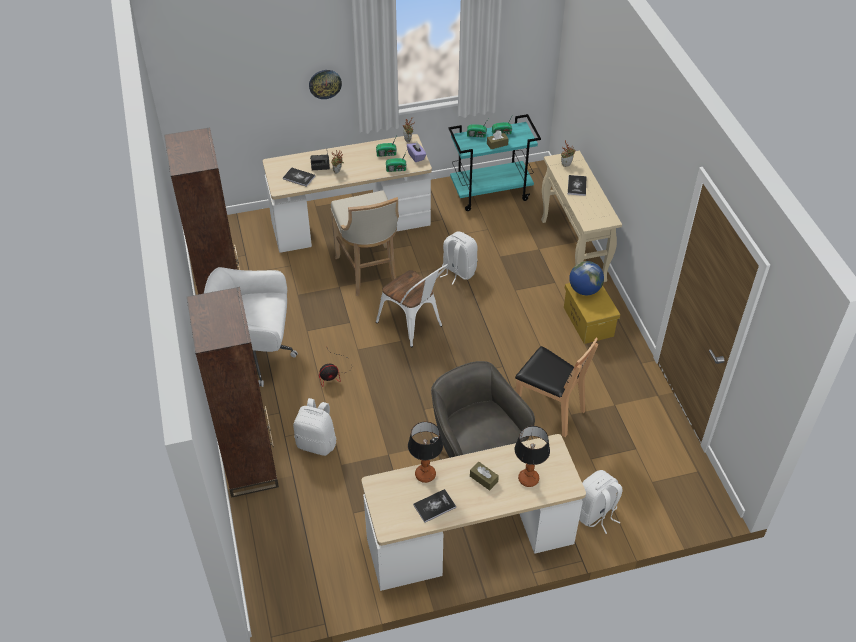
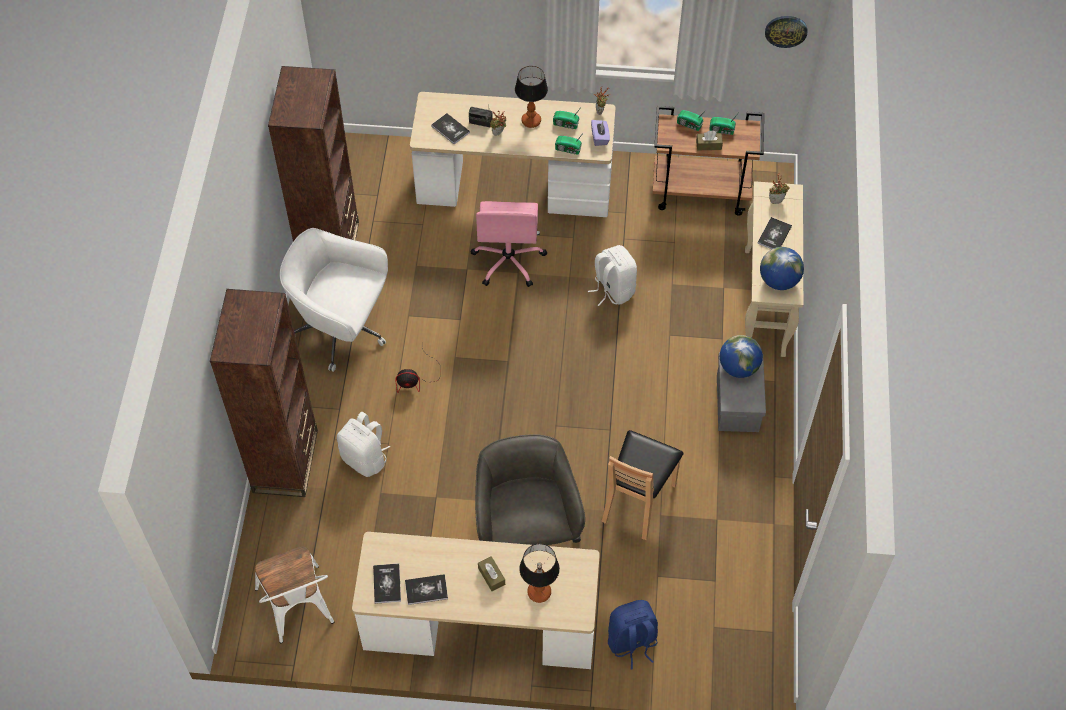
camera: 20 degrees right, 10 degrees up
wall clock [309,70,342,99] -> wall clock moved to [765,16,807,48]
beige stool [331,190,399,296] -> pink office chair [471,201,547,287]
white chair [376,264,448,347] -> white chair moved to [255,546,334,643]
table lamp [408,421,443,483] -> table lamp moved to [515,66,548,128]
turquoise cart [448,114,541,211] -> brown cart [652,106,764,216]
brown chair [515,338,599,437] -> brown chair turned 60 degrees clockwise [601,430,684,540]
yellow storage box [564,283,620,344] -> grey storage box [717,352,766,432]
white backpack [579,470,622,534] -> blue backpack [608,600,658,670]
none -> book [373,563,401,604]
none -> globe [760,247,804,290]

